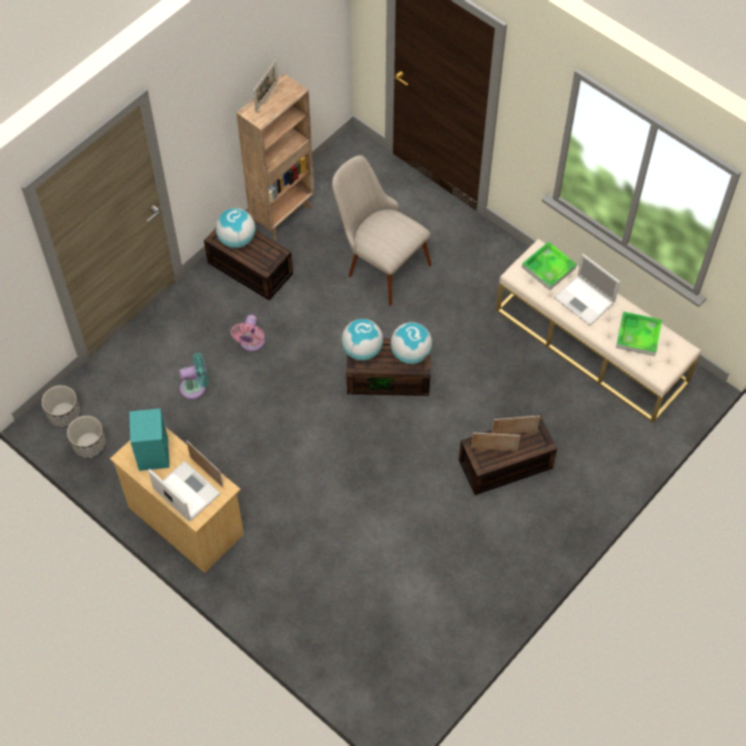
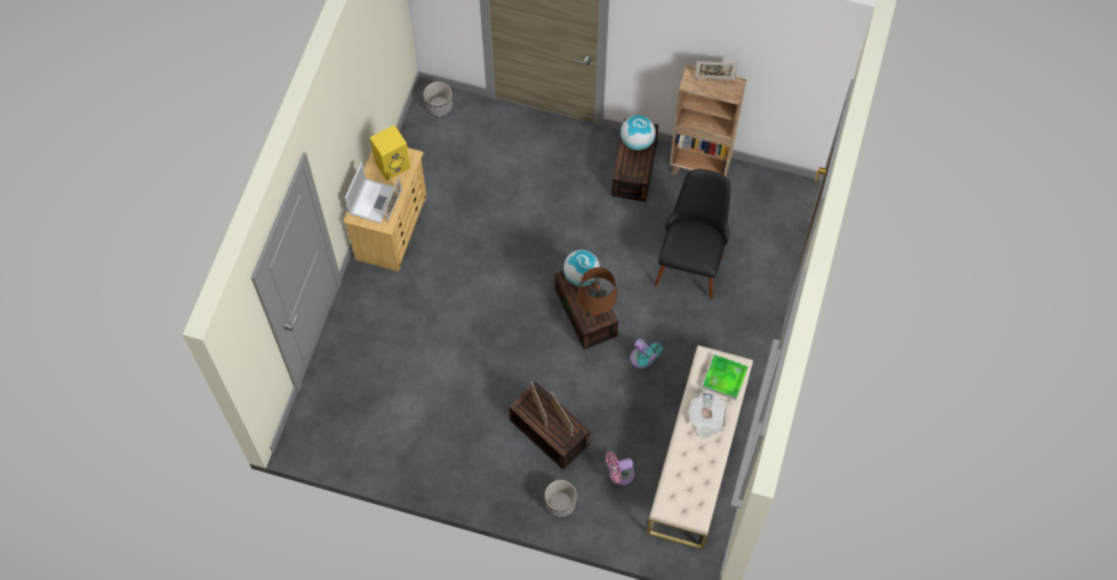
camera: 65 degrees right, 5 degrees up
planter [67,416,106,458] -> planter moved to [545,480,577,517]
turquoise speaker [129,408,170,471] -> yellow speaker [370,125,411,181]
turquoise fan [179,353,209,399] -> turquoise fan moved to [630,339,663,369]
pink fan [230,315,265,352] -> pink fan moved to [606,452,635,486]
beige chair [332,155,431,306] -> black chair [655,169,731,300]
globe [390,322,432,364] -> brown table lamp [577,267,618,320]
laptop [554,254,620,326] -> newspaper [688,391,727,439]
tray [616,311,662,356] -> none

